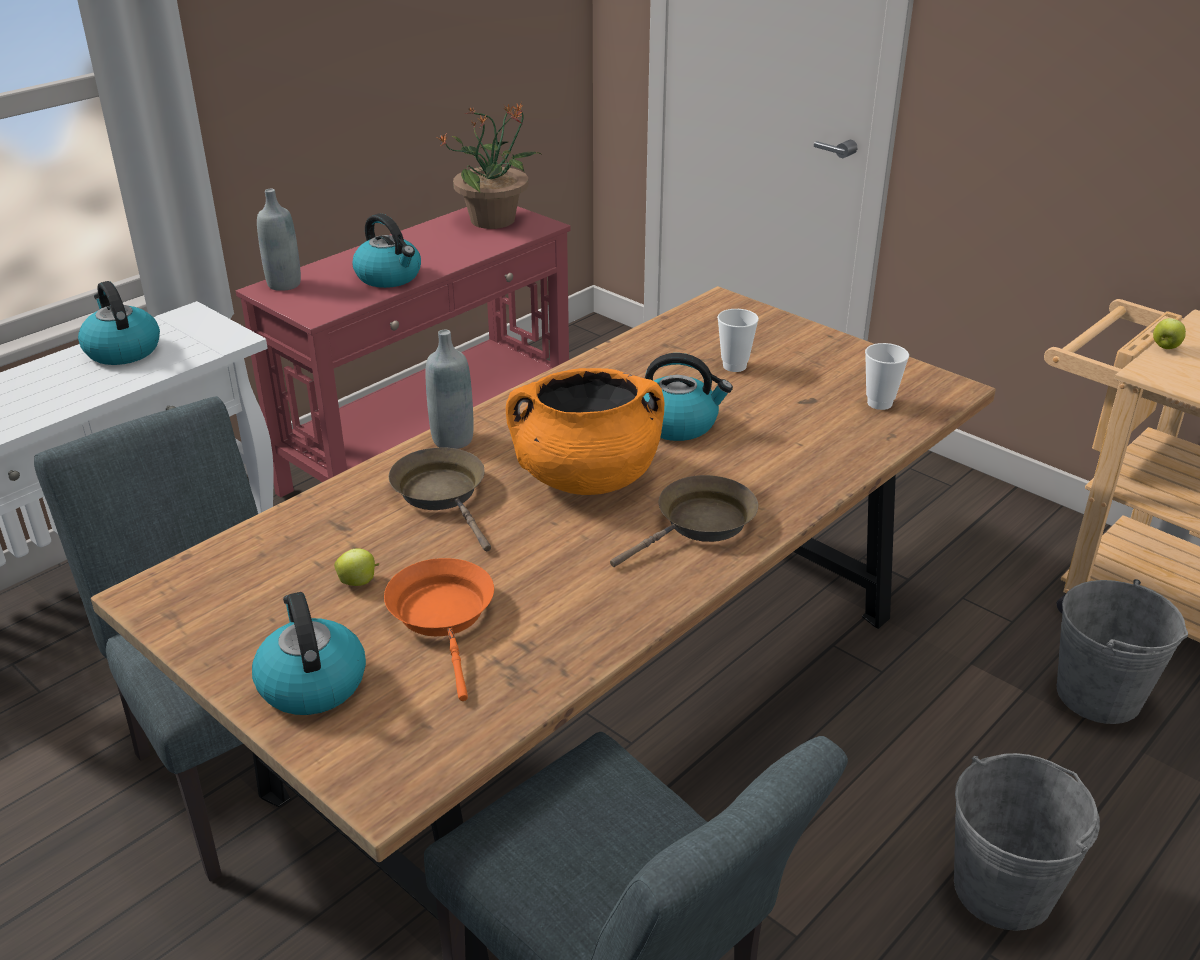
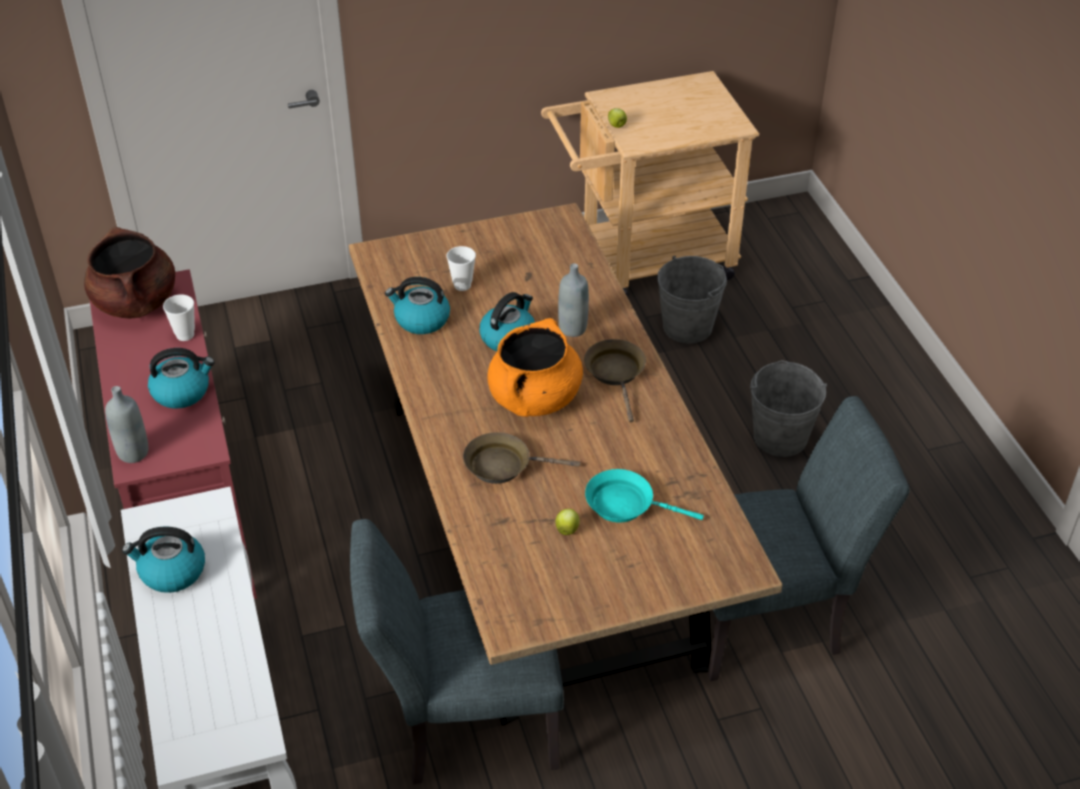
camera: 60 degrees left, 10 degrees up
kettle [252,592,366,715] -> kettle moved to [385,277,450,334]
orange frying pan [384,558,494,701] -> turquoise frying pan [585,469,704,522]
grey bottle [426,330,474,449] -> grey bottle moved to [558,263,589,337]
potted plant [438,102,541,229] -> brown cooking pot [84,227,175,319]
cup [865,343,909,410] -> cup moved to [163,295,195,341]

